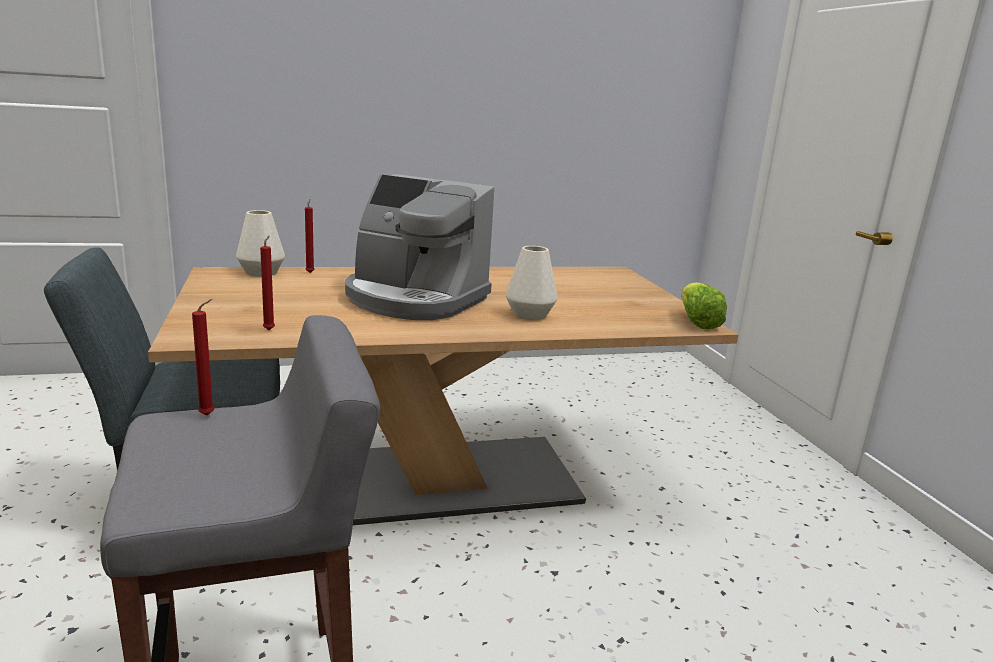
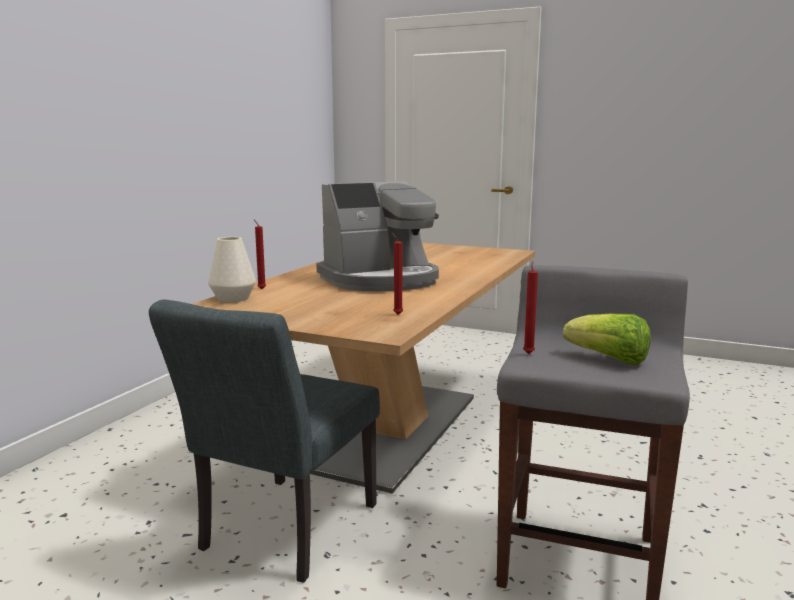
camera: 50 degrees left, 5 degrees down
white vase [506,246,557,320] -> none
lettuce [681,282,727,329] -> lettuce moved to [563,314,651,365]

